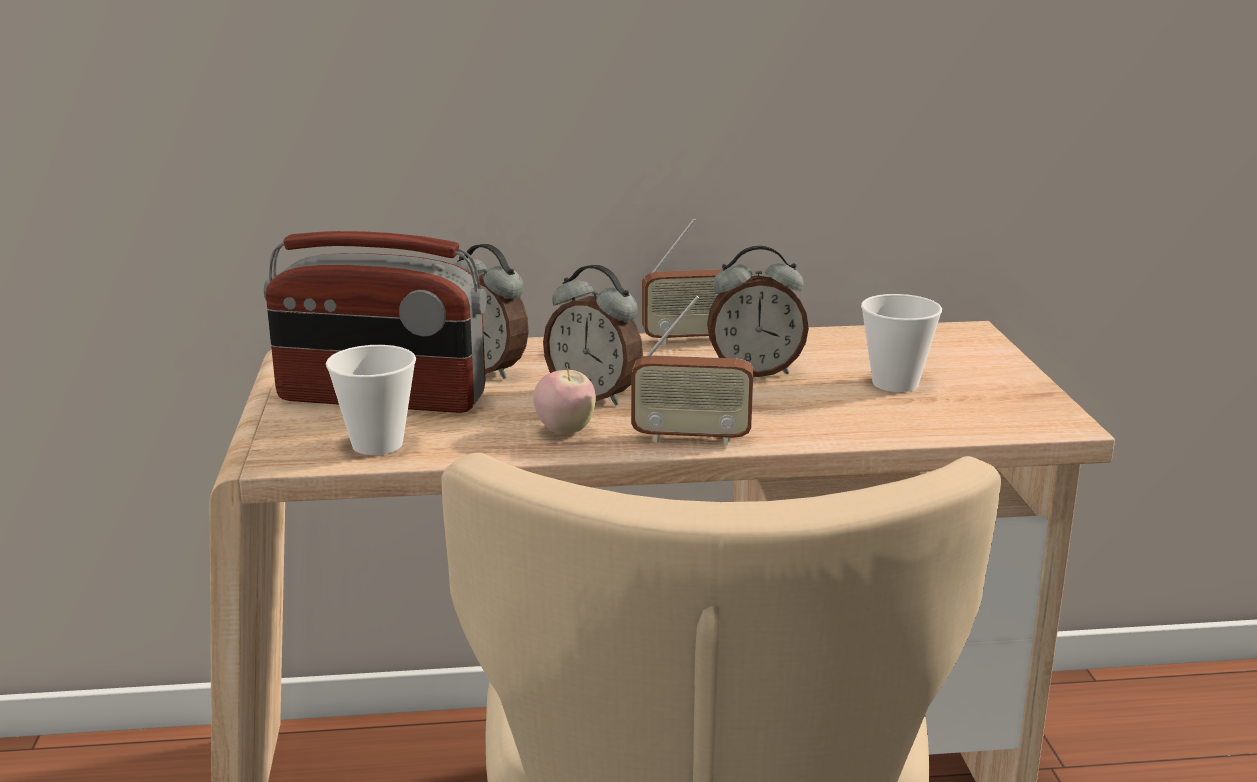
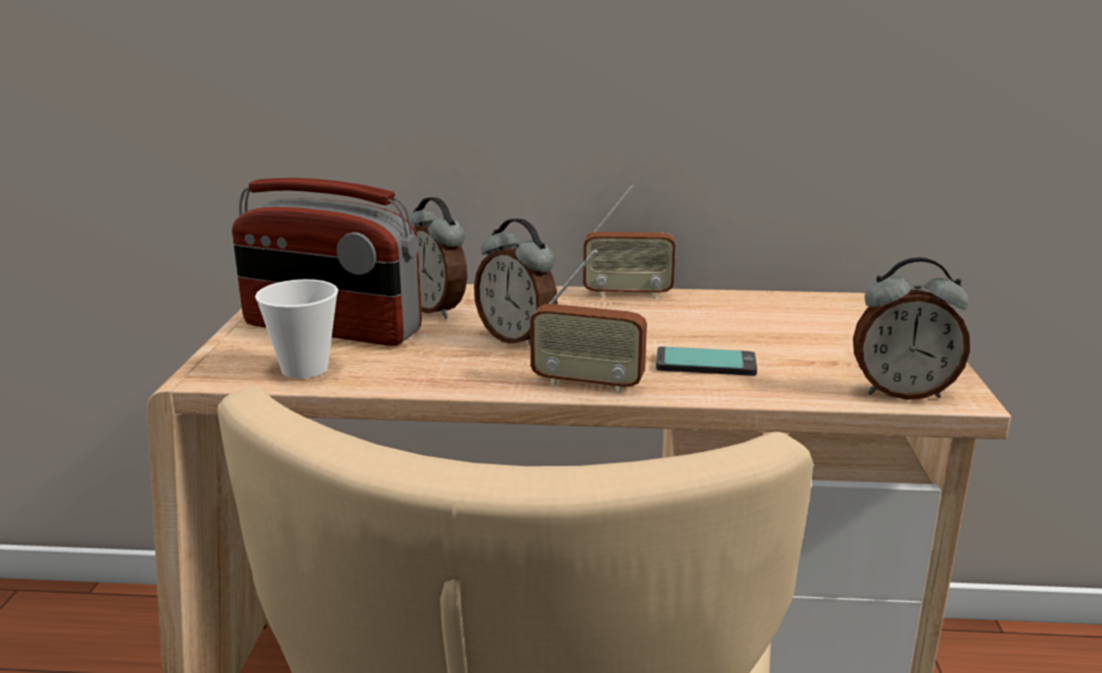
camera: 10 degrees right, 0 degrees up
apple [533,366,596,435] -> none
alarm clock [707,245,809,377] -> alarm clock moved to [853,257,970,400]
cup [861,294,942,392] -> none
none -> phone [656,347,757,376]

